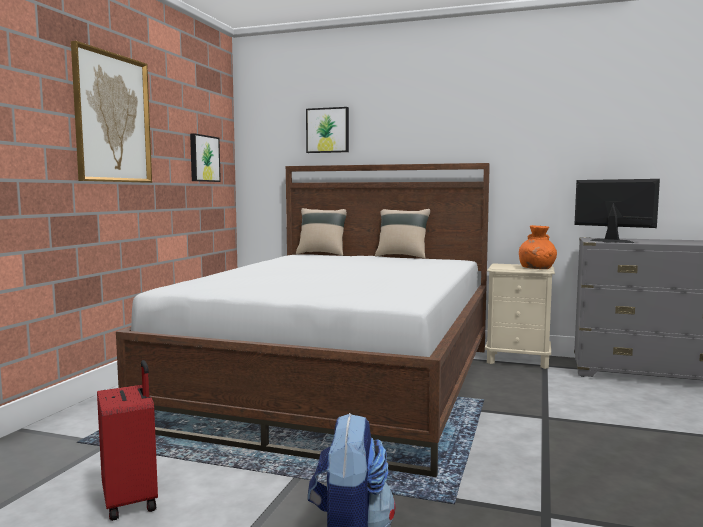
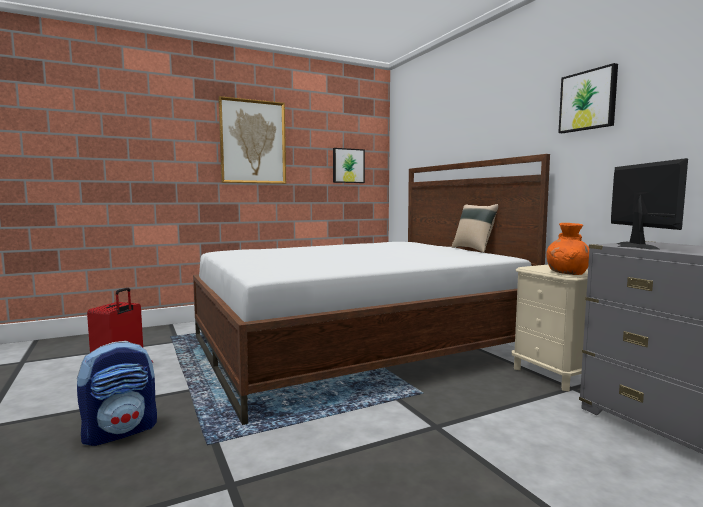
camera: 45 degrees right, 0 degrees up
beige pillow [296,208,347,256] -> none
picture [306,107,349,153] -> picture moved to [558,63,618,133]

